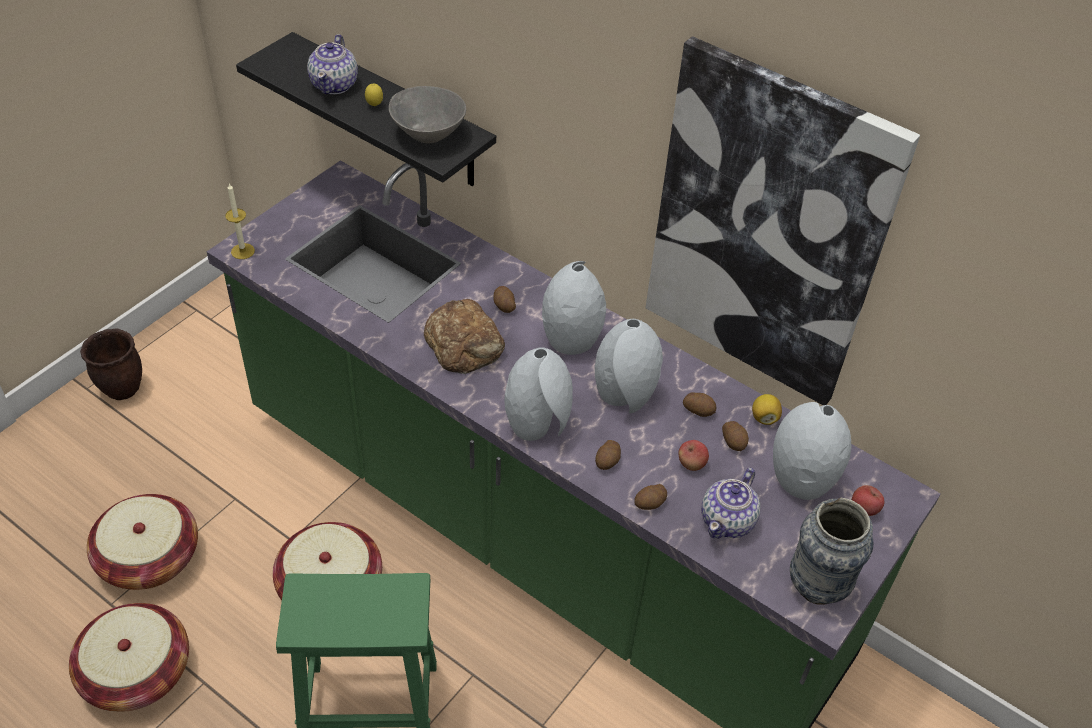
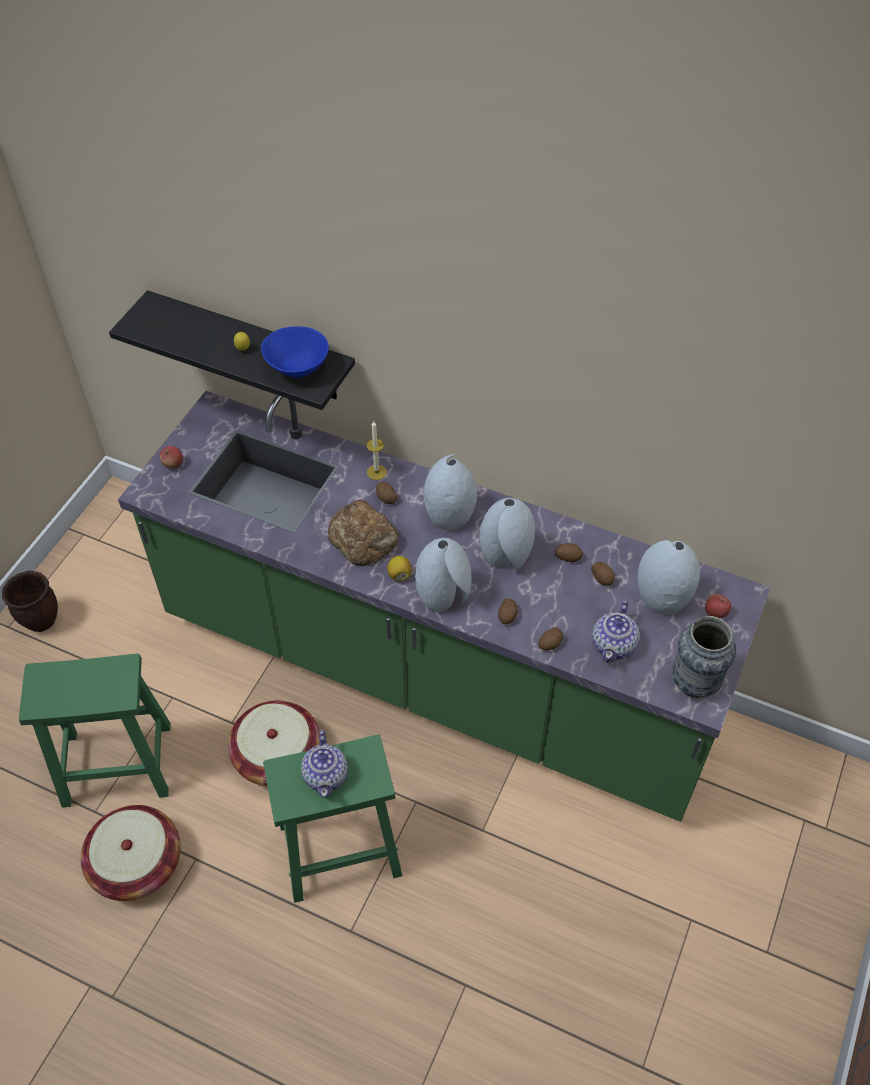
camera: 10 degrees left, 5 degrees up
basket [87,494,198,590] -> green stool [19,654,171,808]
candle [225,184,255,259] -> candle moved to [366,421,387,480]
teapot [307,34,358,94] -> teapot moved to [301,730,348,798]
grey bowl [389,86,466,143] -> blue bowl [261,326,329,378]
picture [645,36,920,405] -> none
apple [679,440,709,471] -> apple moved to [160,446,183,469]
lemon [752,394,782,425] -> lemon moved to [387,556,412,581]

